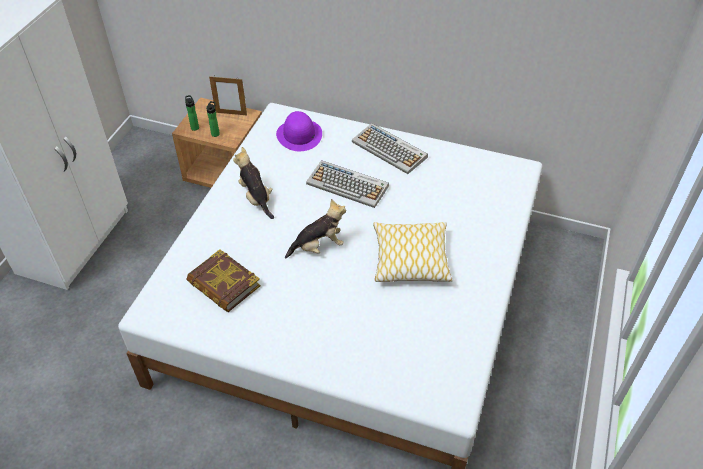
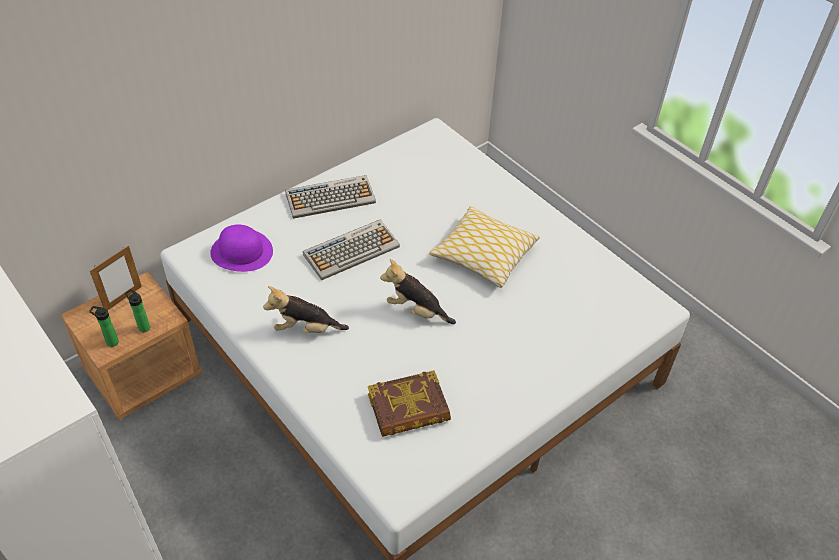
camera: 60 degrees left, 0 degrees up
plush toy [285,199,346,259] -> plush toy turned 75 degrees counterclockwise [380,259,456,324]

